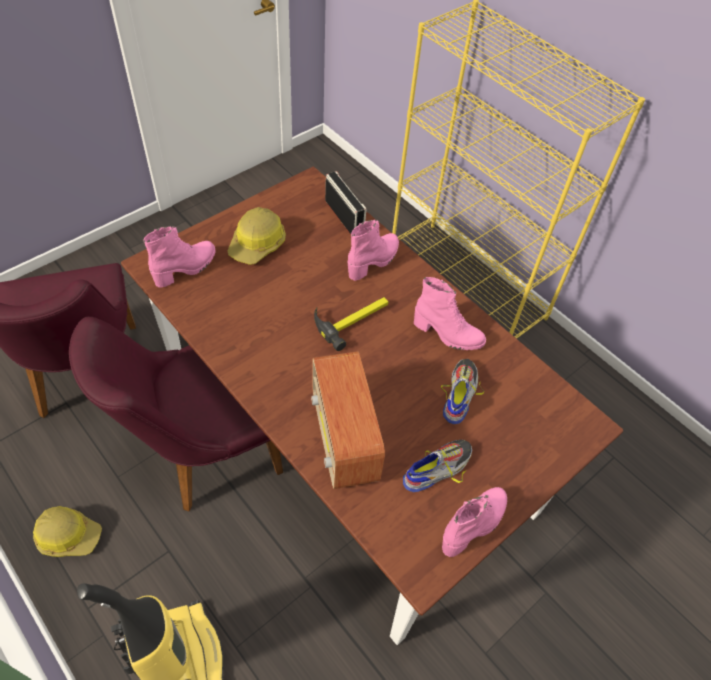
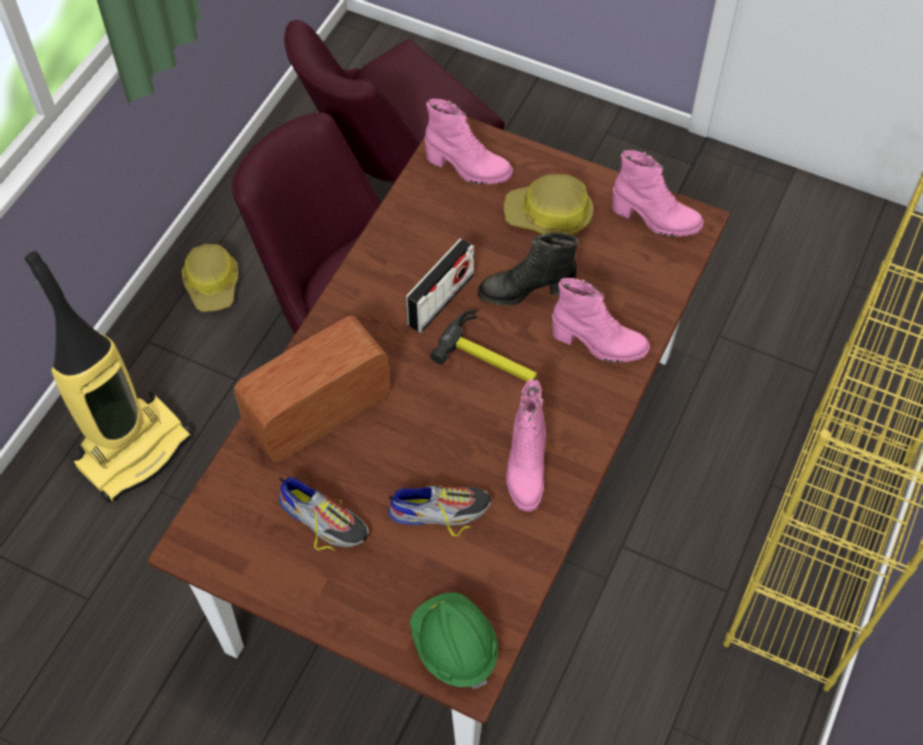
camera: 70 degrees right, 5 degrees up
radio [325,171,367,234] -> radio moved to [406,238,474,333]
pink boot [442,487,507,557] -> pink boot moved to [612,150,704,237]
none -> green hard hat [410,592,498,689]
none -> black boot [478,232,578,306]

